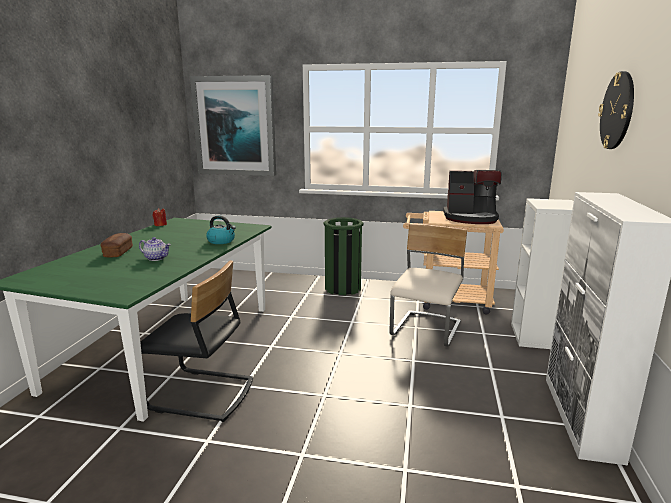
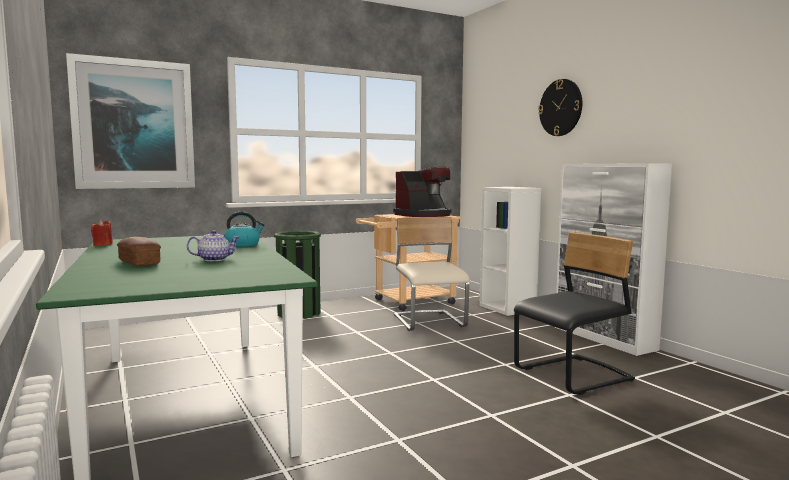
camera: 40 degrees left, 10 degrees down
black chair [140,261,253,422] -> black chair moved to [514,232,635,395]

